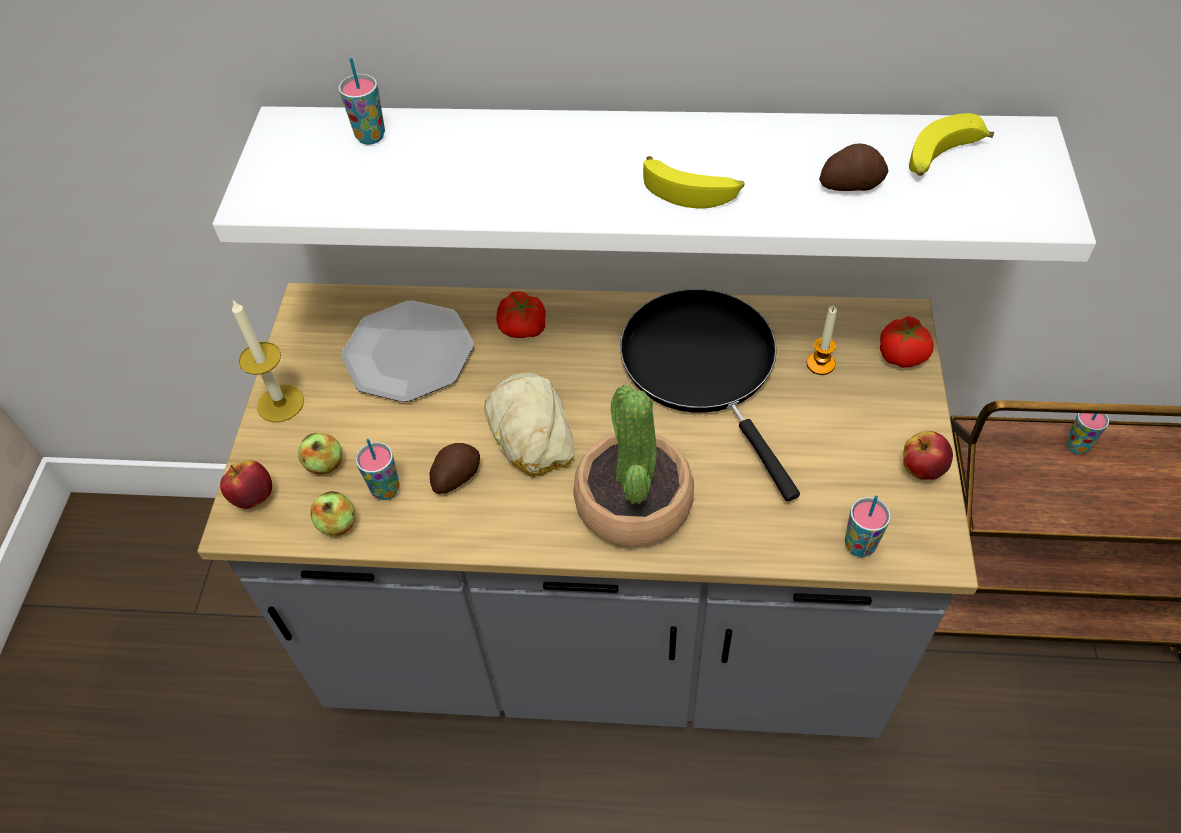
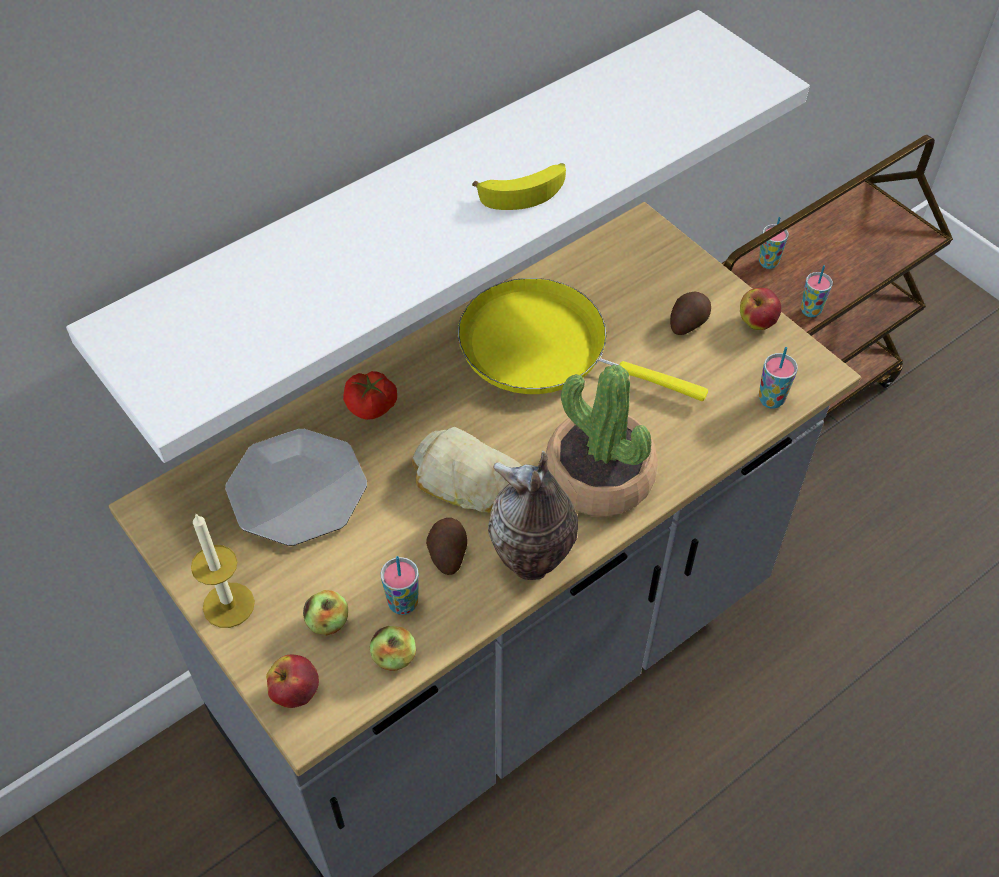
camera: 45 degrees left, 0 degrees up
cup [339,57,385,145] -> cup moved to [801,265,833,317]
black frying pan [620,289,800,501] -> yellow frying pan [458,278,708,401]
candle [807,306,837,375] -> none
potato [819,143,888,191] -> potato moved to [670,292,711,335]
tomato [880,316,934,368] -> none
banana [909,113,994,176] -> none
none -> vase [488,451,578,580]

